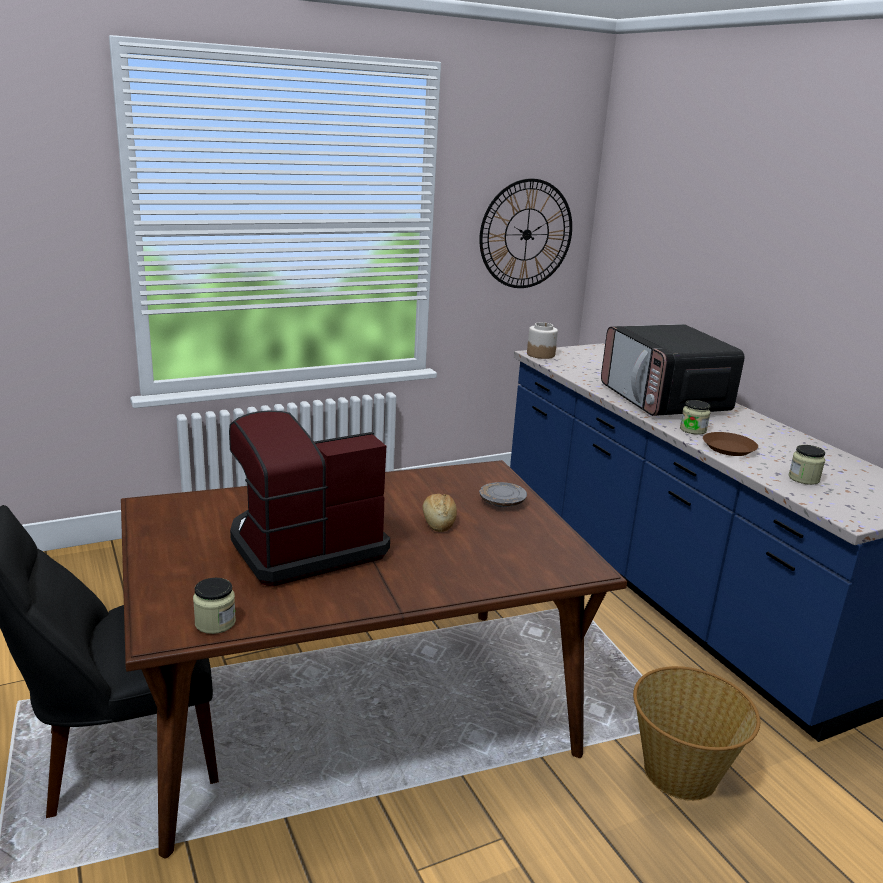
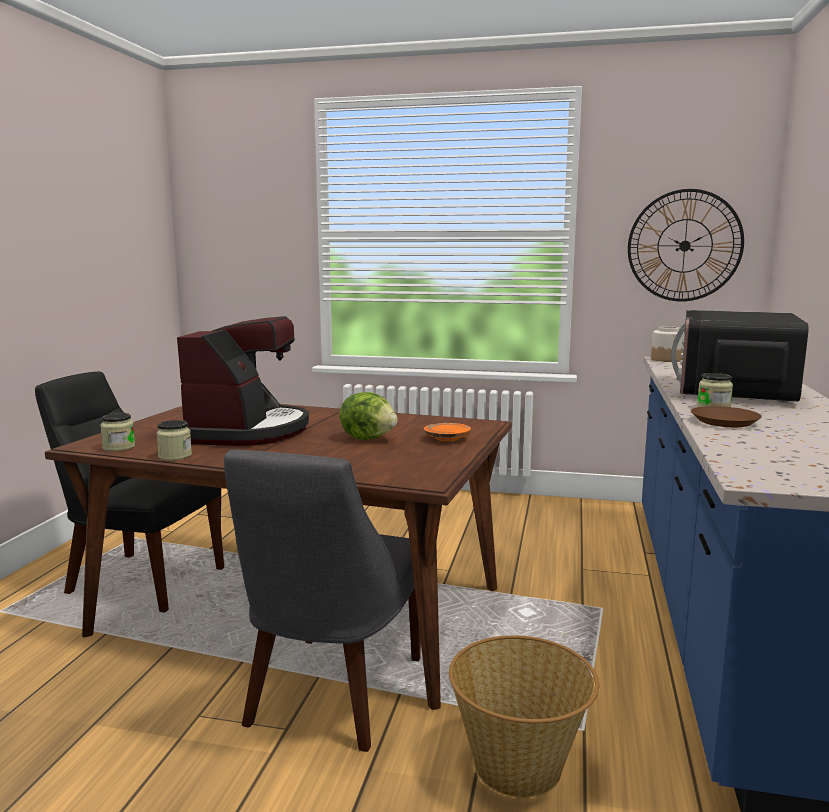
camera: 40 degrees right, 10 degrees down
coffee machine [229,410,390,587] -> coffee machine turned 90 degrees clockwise [177,316,309,446]
bread [422,494,457,532] -> lettuce [339,392,398,440]
grey plate [479,482,527,507] -> orange plate [424,423,471,441]
jar [788,445,825,485] -> jar moved to [157,420,192,461]
none -> grey chair [224,449,421,752]

